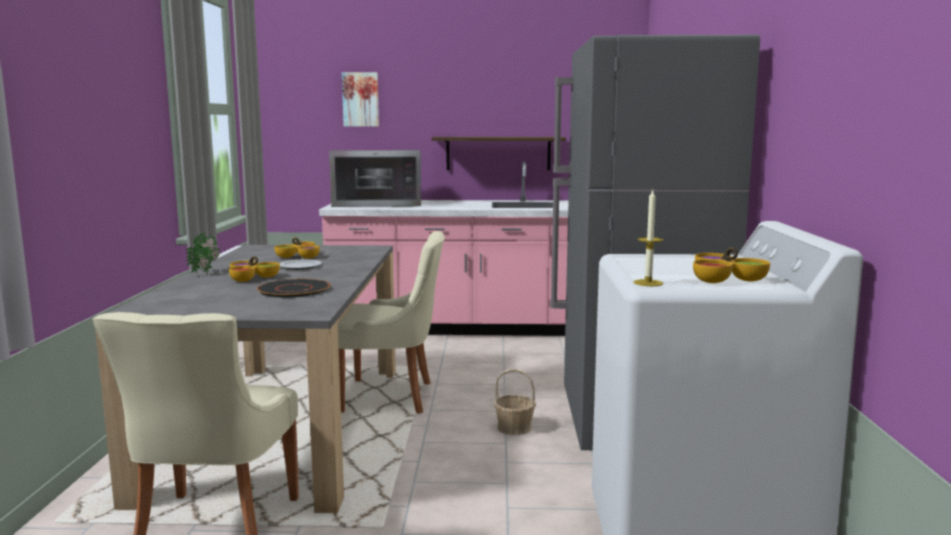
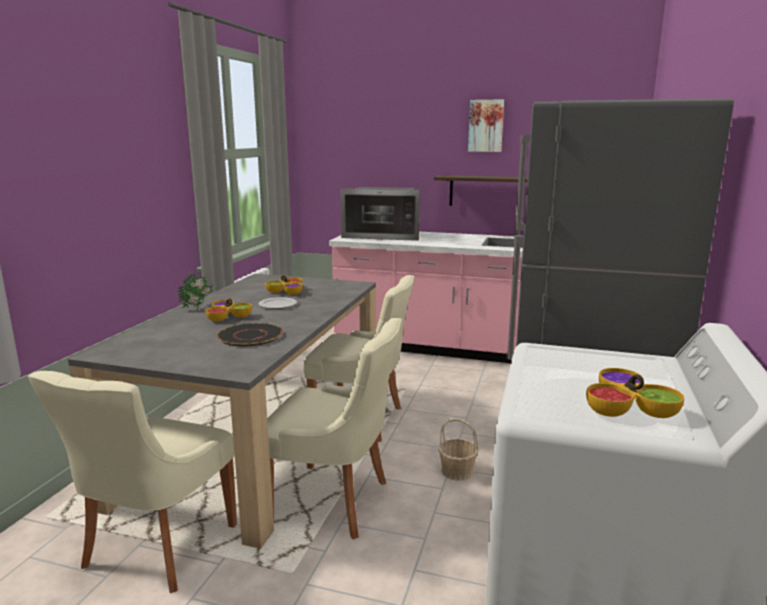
camera: 15 degrees right, 5 degrees up
picture [342,72,379,127] -> picture moved to [468,99,504,152]
candle [634,189,663,286] -> none
none -> beige chair [267,318,402,539]

